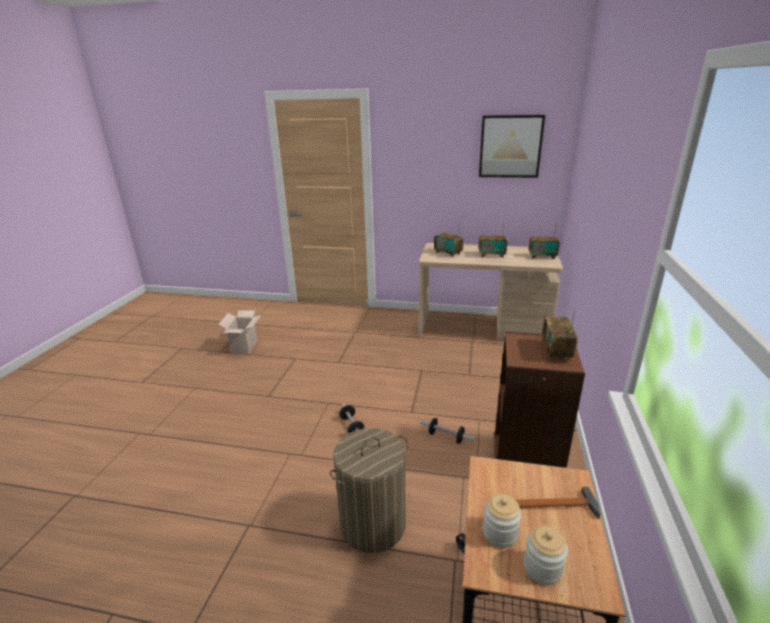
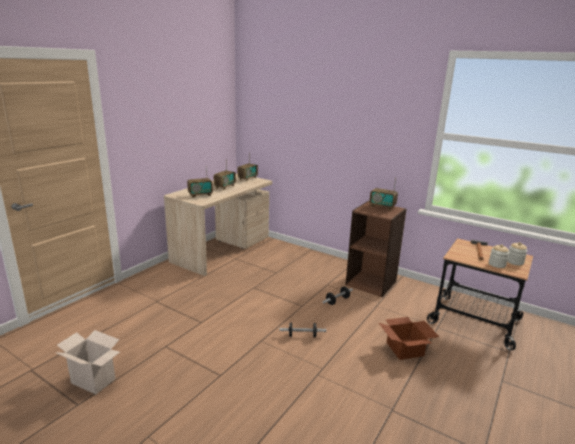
camera: 70 degrees left, 5 degrees down
laundry basket [329,428,408,553] -> cardboard box [379,317,439,360]
picture [479,115,545,178] -> none

